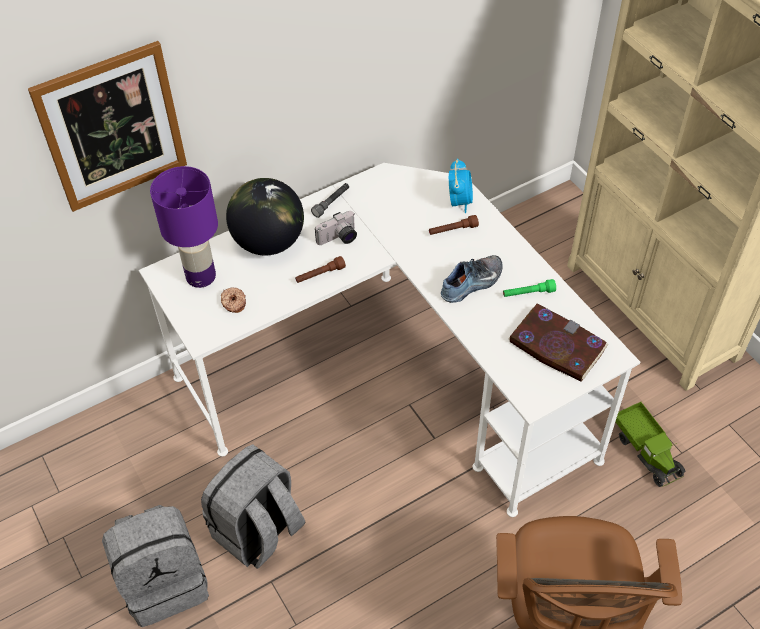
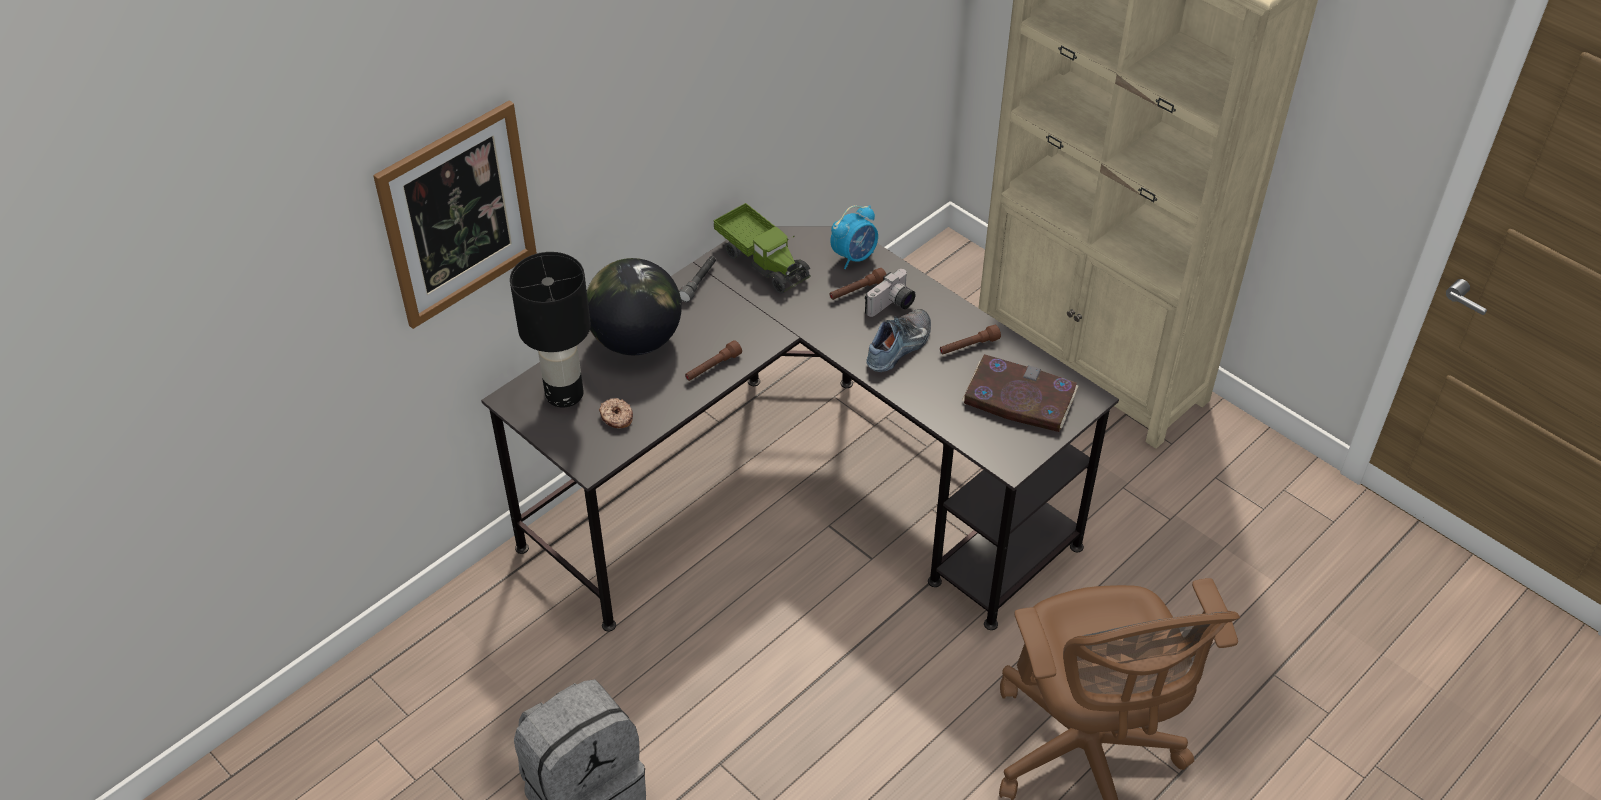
camera: 15 degrees left, 5 degrees down
white desk [139,163,640,517] -> black desk [481,226,1119,632]
purple table lamp [150,166,218,288] -> black table lamp [510,252,591,408]
grey backpack [201,444,306,569] -> none
camera [315,211,357,245] -> camera moved to [865,269,916,317]
alarm clock [449,159,473,213] -> alarm clock turned 60 degrees clockwise [831,205,878,269]
green flashlight [503,279,556,297] -> brown flashlight [940,325,1001,354]
toy truck [615,402,686,487] -> toy truck moved to [714,203,811,294]

